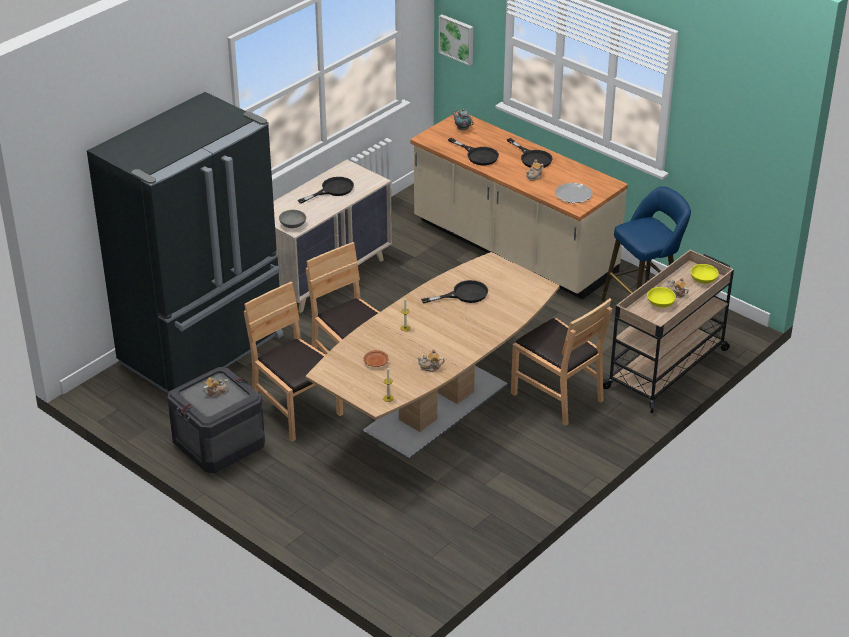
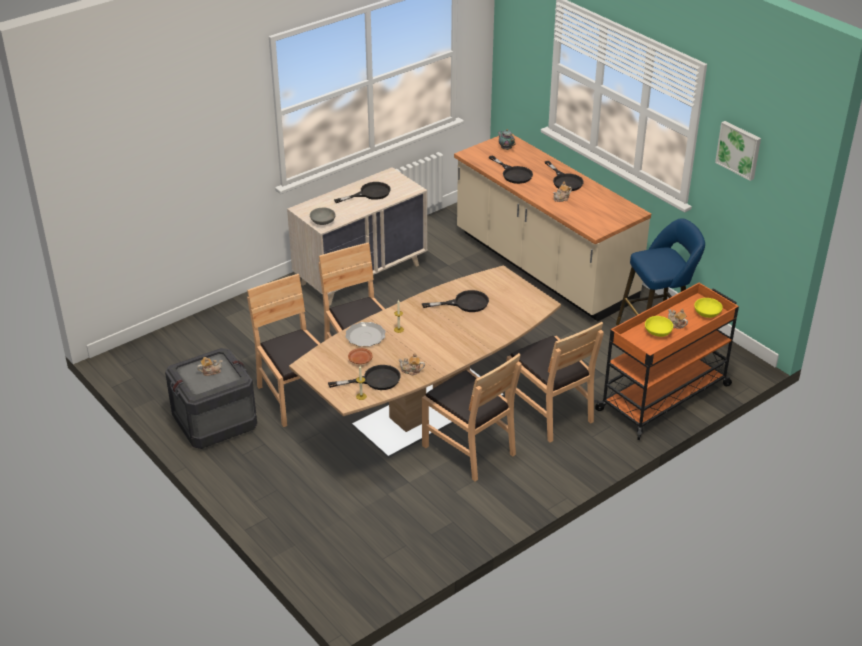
camera: 10 degrees right, 0 degrees up
black fridge [87,92,284,394] -> none
picture [439,14,473,66] -> picture moved to [715,121,761,181]
plate [555,183,593,203] -> plate moved to [345,322,386,346]
beige cart [603,250,734,413] -> orange cart [594,283,739,440]
none -> black frying pan [328,365,401,390]
none -> brown chair [422,353,522,481]

